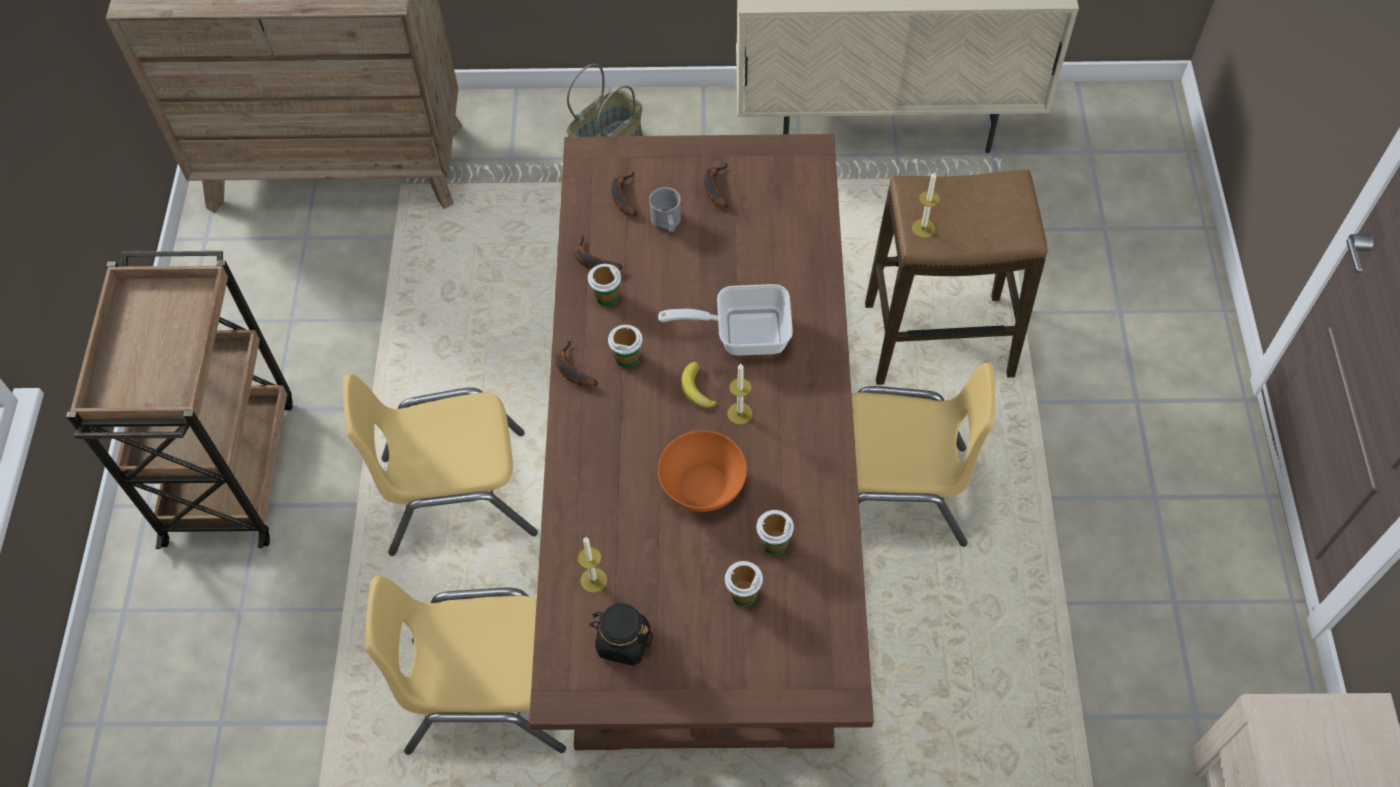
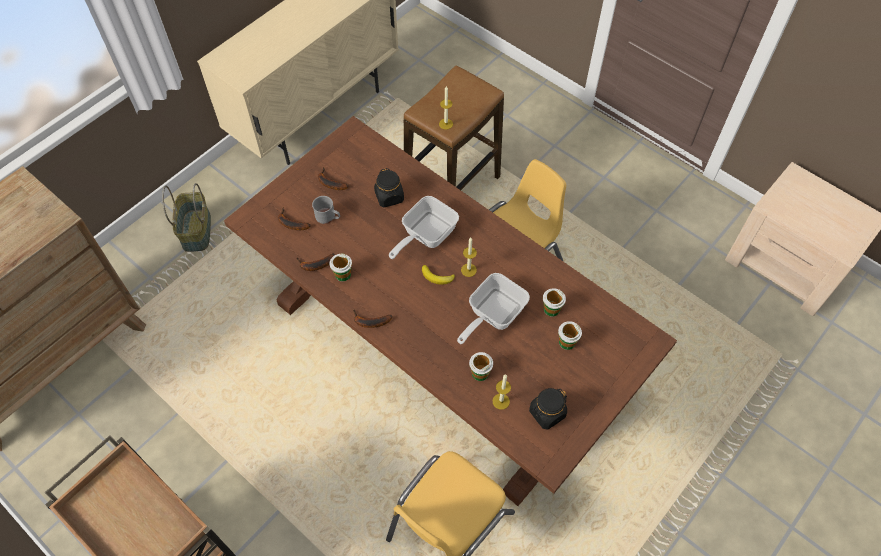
camera: 50 degrees left, 0 degrees up
yellow chair [343,374,538,556] -> none
cup [608,325,642,368] -> cup moved to [469,352,493,381]
orange bowl [658,430,747,512] -> frying pan [457,273,530,344]
none -> black jar [374,168,404,207]

